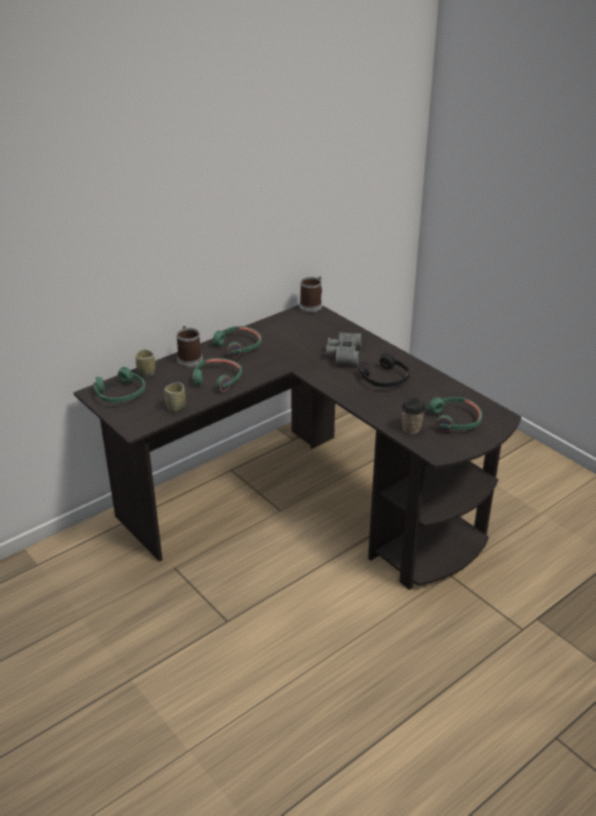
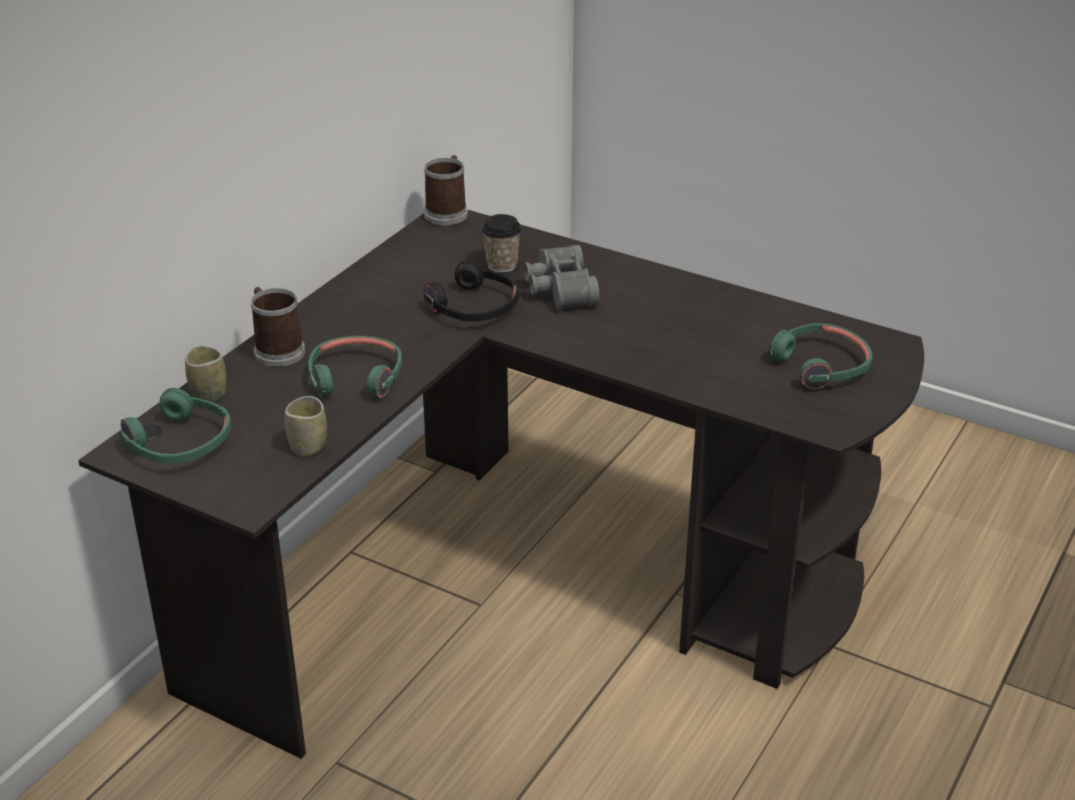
camera: 20 degrees left, 0 degrees up
green headphones [213,326,262,357] -> none
black headphones [358,353,410,387] -> black headphones moved to [424,260,519,322]
cup [401,398,426,434] -> cup moved to [482,214,521,273]

